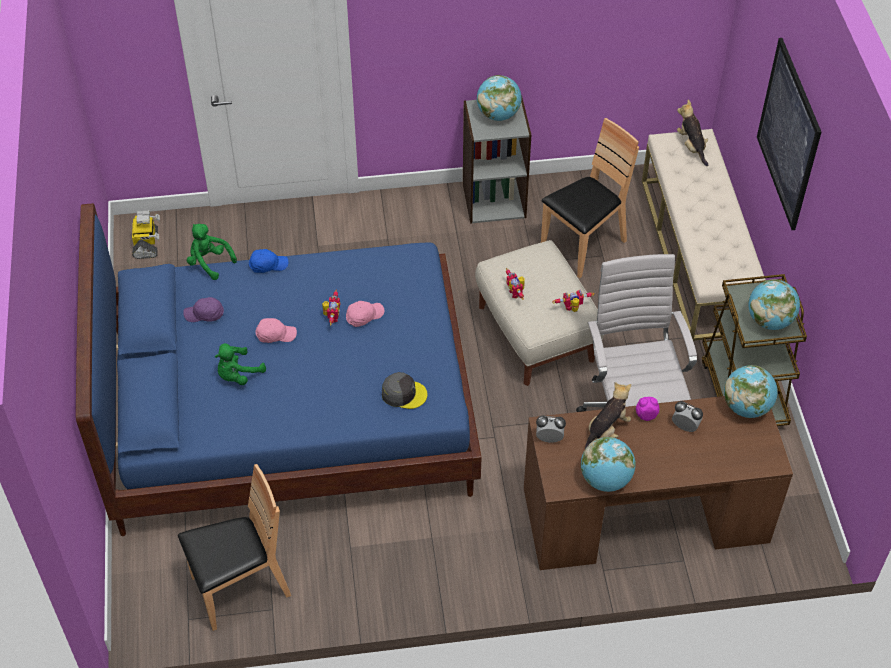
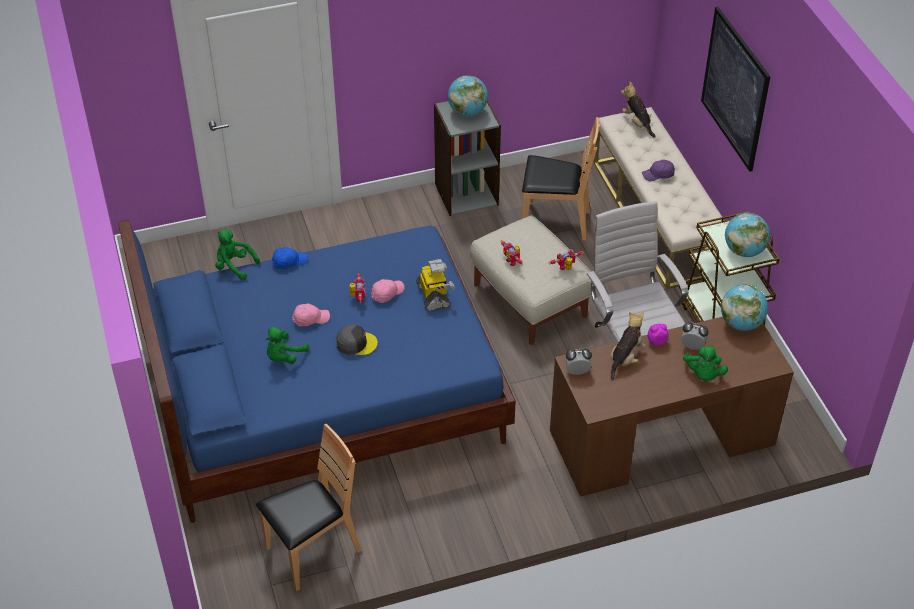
camera: 10 degrees left, 5 degrees down
toy robot [132,211,160,259] -> toy robot moved to [416,259,455,311]
purple cap [183,297,224,322] -> purple cap moved to [642,160,675,181]
grey cap [382,372,428,409] -> grey cap moved to [336,324,378,355]
brown chair [541,118,639,278] -> brown chair turned 60 degrees clockwise [522,117,600,241]
globe [581,437,636,492] -> none
none -> green plush toy [683,346,728,381]

